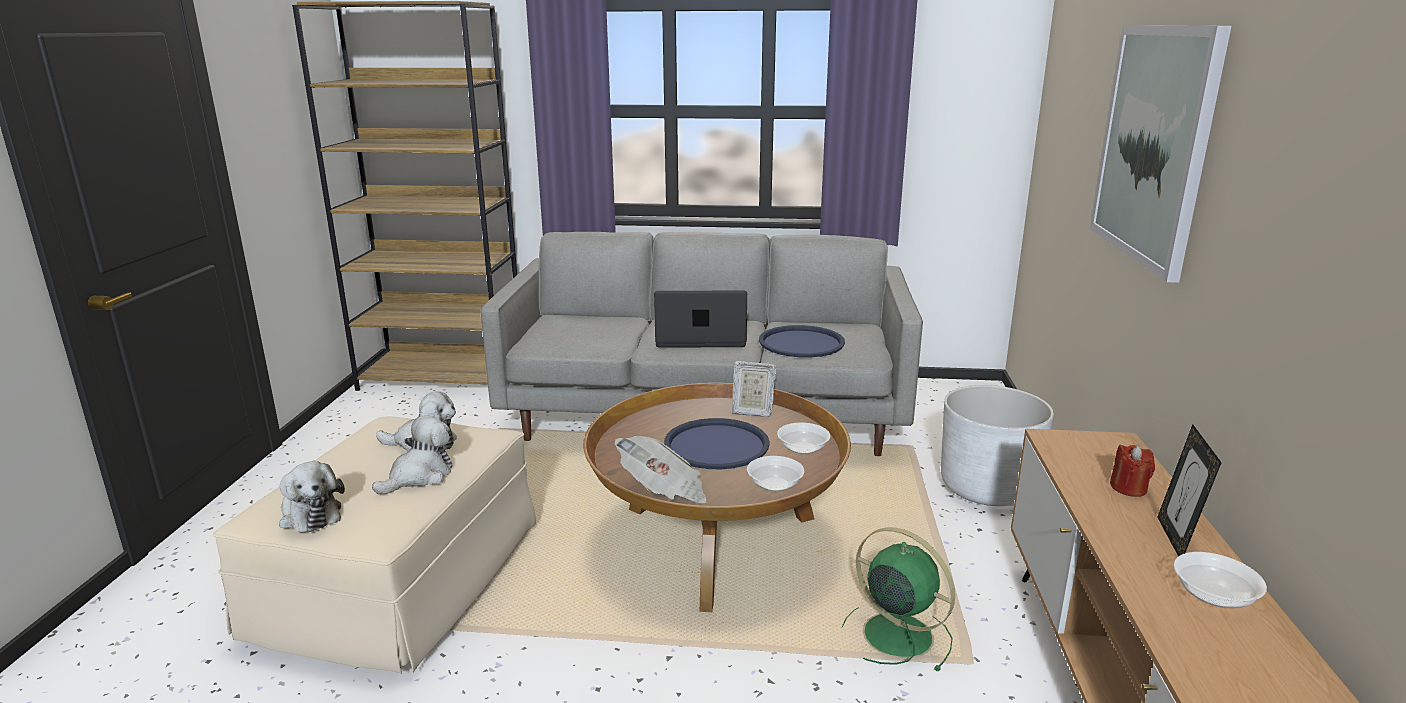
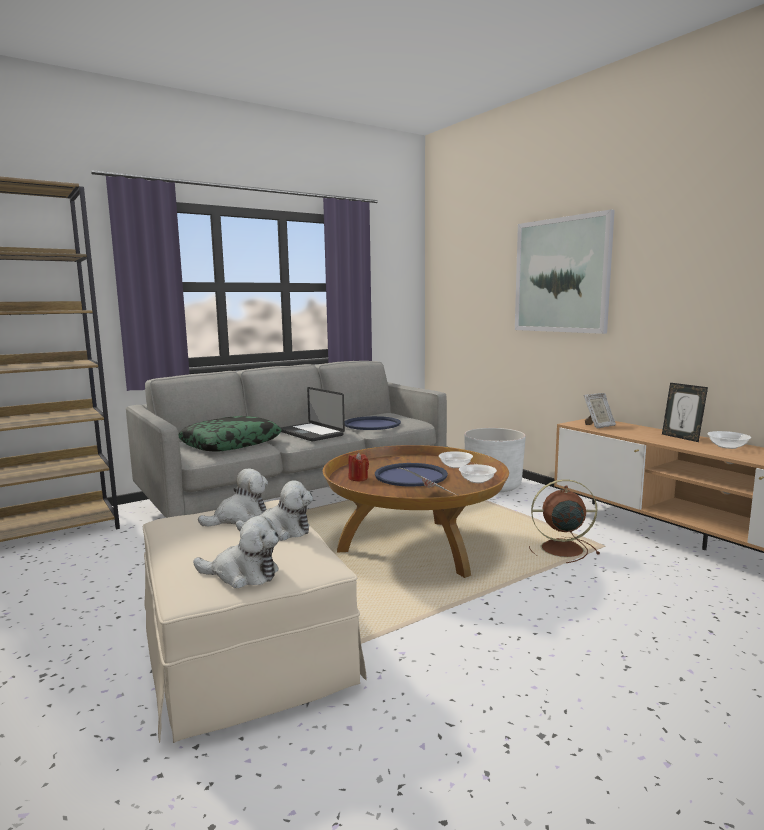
camera: 40 degrees left, 10 degrees down
plush toy [372,415,452,495] -> plush toy turned 90 degrees clockwise [236,480,313,541]
laptop [654,290,747,348] -> laptop turned 90 degrees counterclockwise [281,387,345,441]
picture frame [732,361,776,417] -> picture frame moved to [584,393,616,428]
green fan [842,527,955,671] -> brown fan [529,479,600,563]
red candle [1110,445,1155,497] -> red candle moved to [348,452,369,481]
none -> pillow [178,416,282,452]

